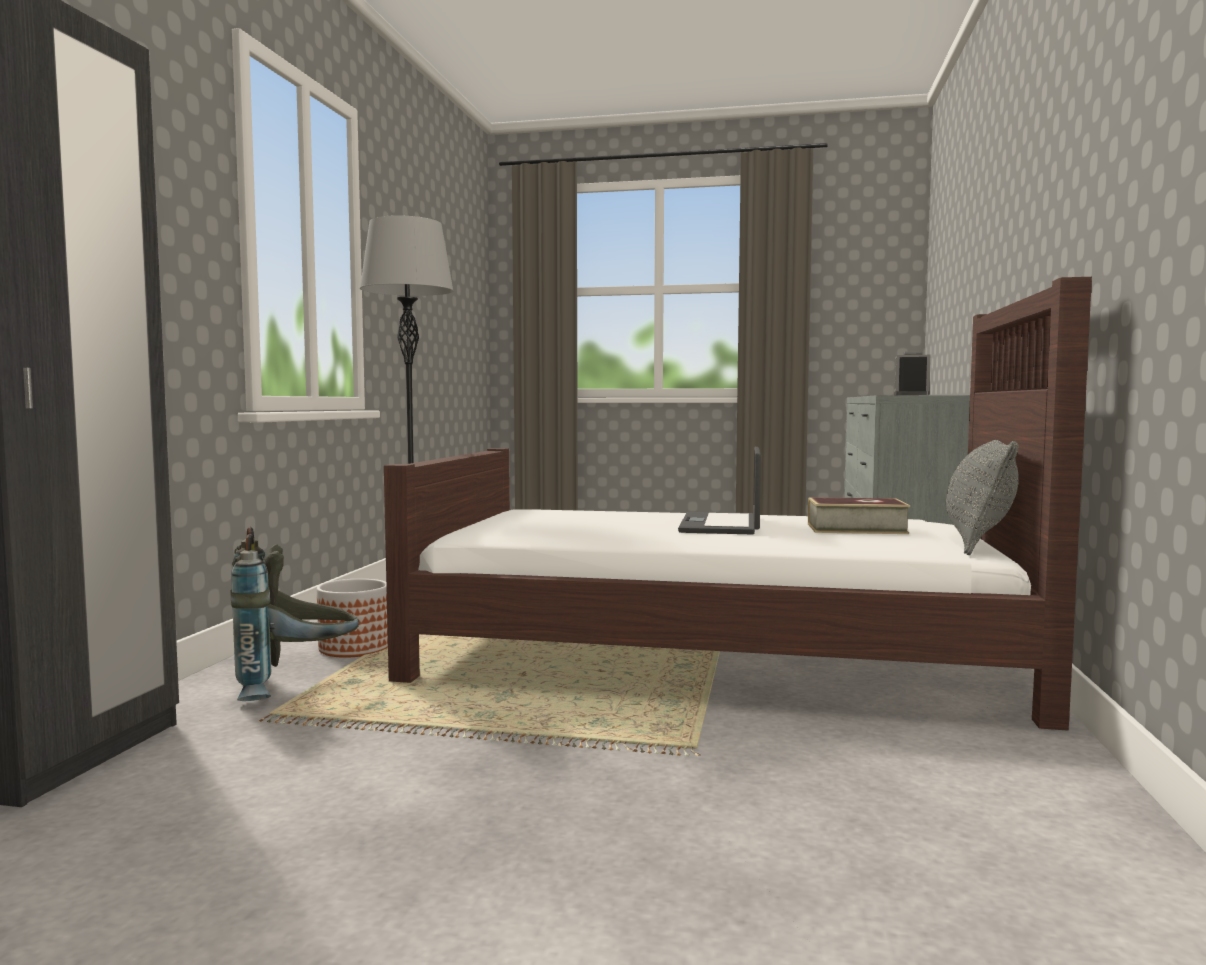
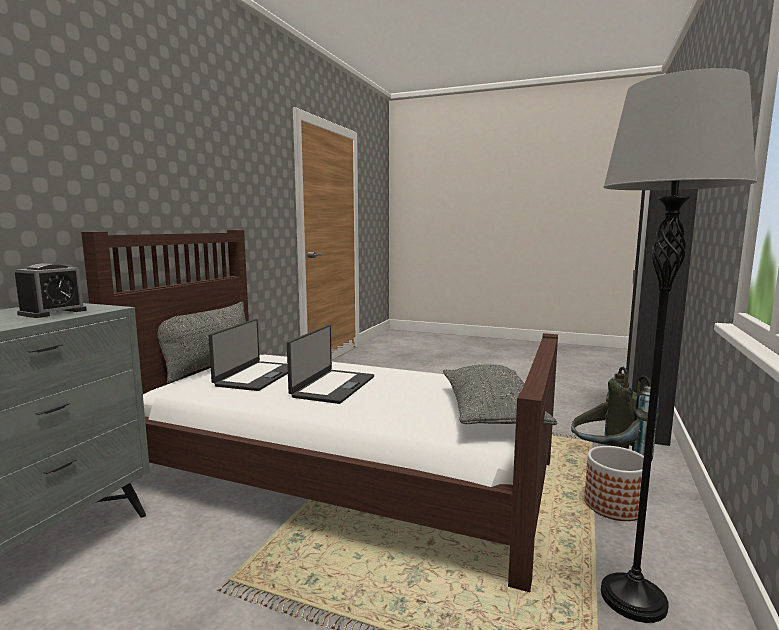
camera: 170 degrees left, 5 degrees up
book [808,497,910,534] -> laptop [208,319,288,391]
none -> grey pillow [443,364,557,425]

